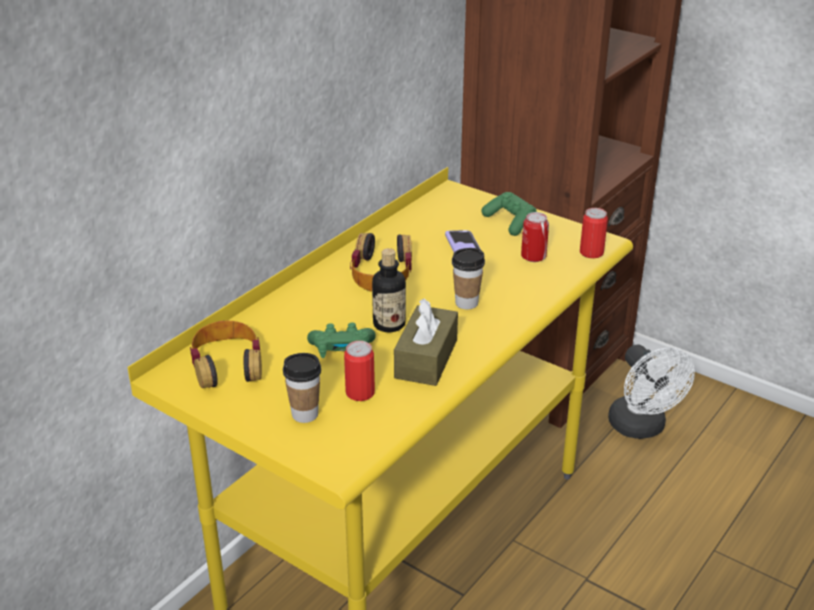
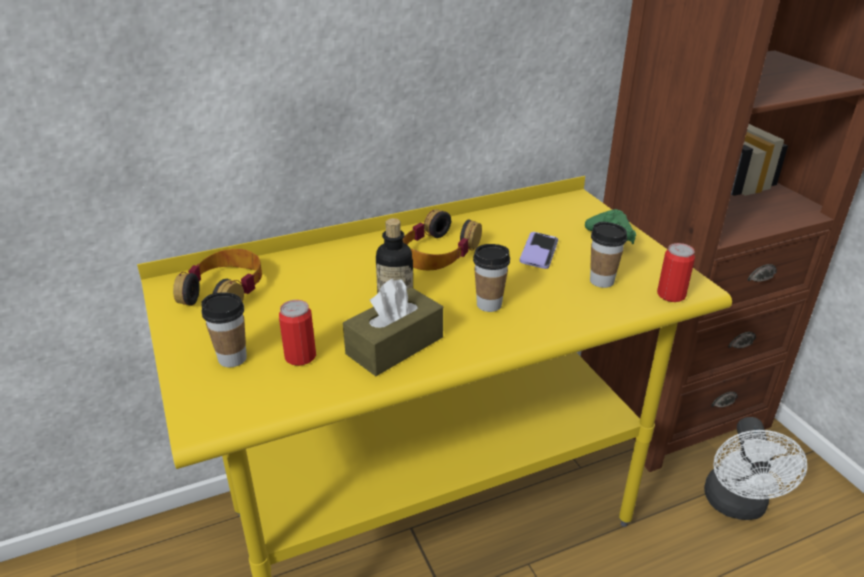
camera: 30 degrees right, 0 degrees up
green game controller [307,322,376,358] -> none
can [521,212,549,262] -> cup [590,222,627,288]

